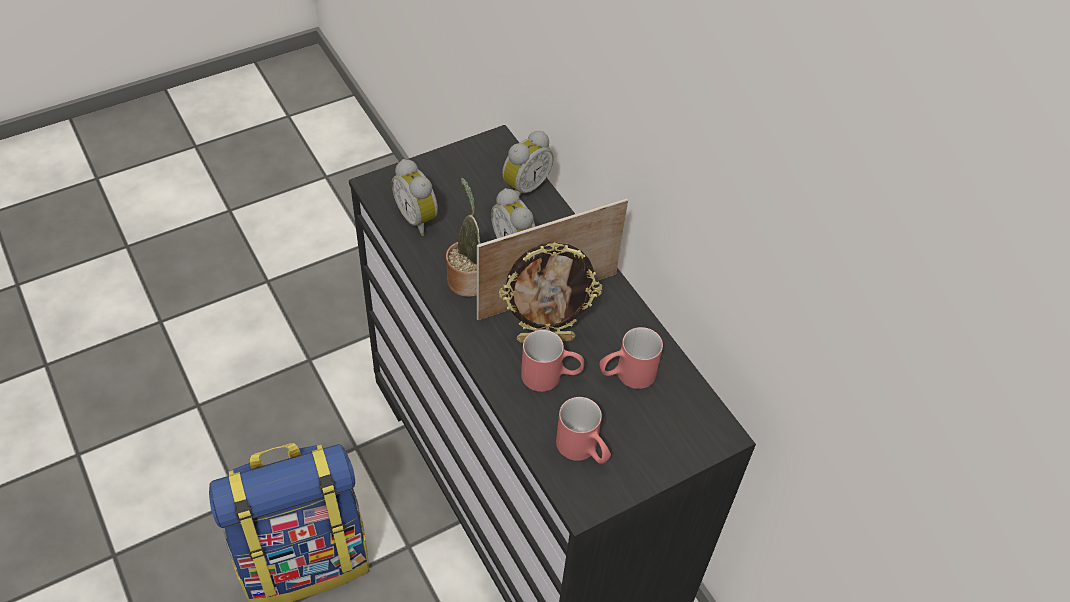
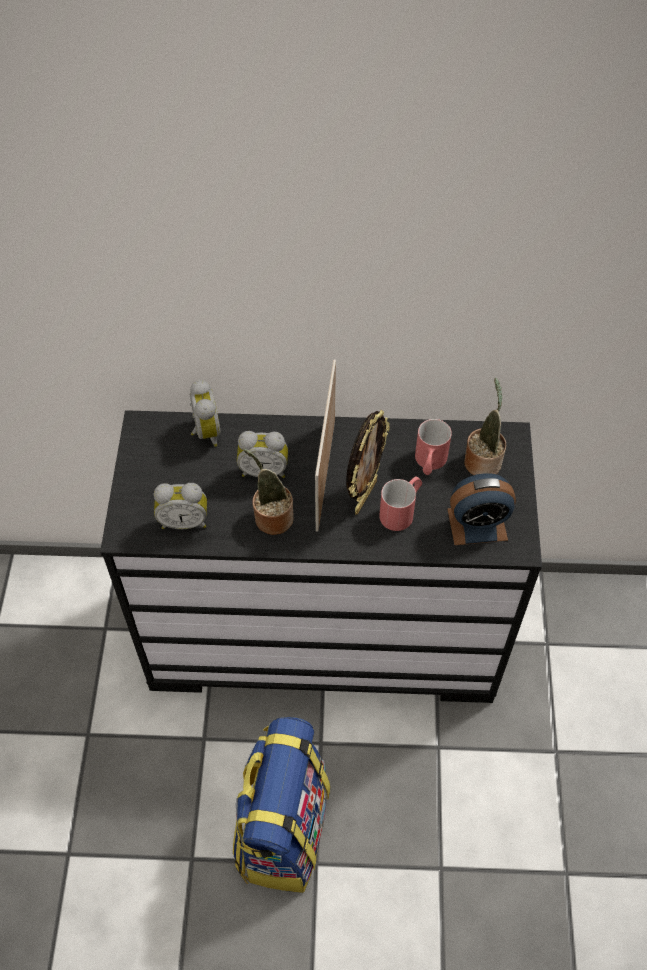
camera: 55 degrees left, 5 degrees up
red mug [556,397,611,464] -> alarm clock [447,473,516,545]
none -> potted plant [464,378,506,475]

